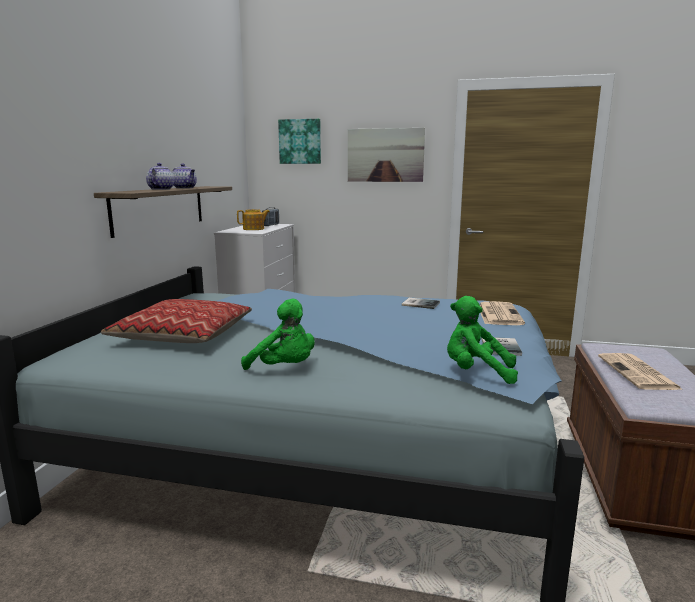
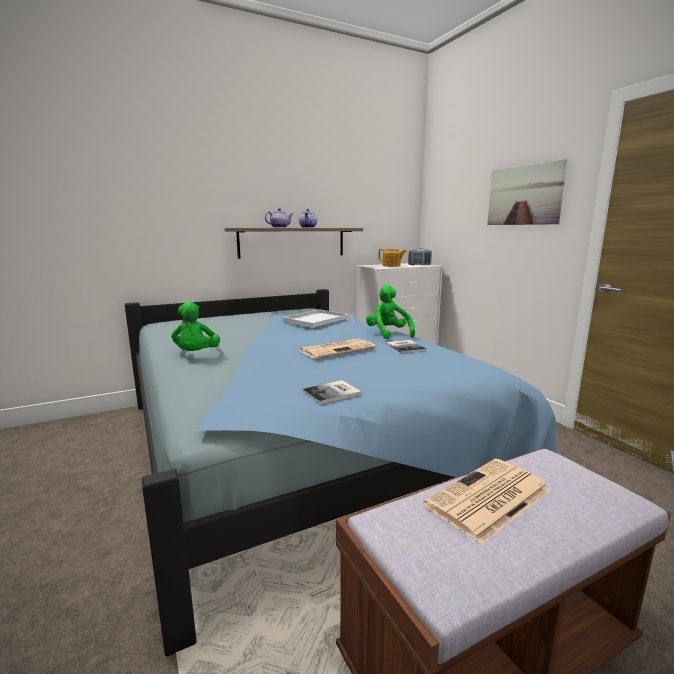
camera: 50 degrees right, 0 degrees up
pillow [101,299,252,343] -> none
picture [278,119,321,164] -> none
green plush toy [447,296,518,384] -> green plush toy moved to [366,285,415,339]
newspaper [480,301,525,325] -> newspaper moved to [299,339,376,359]
none -> white tray [283,309,349,327]

